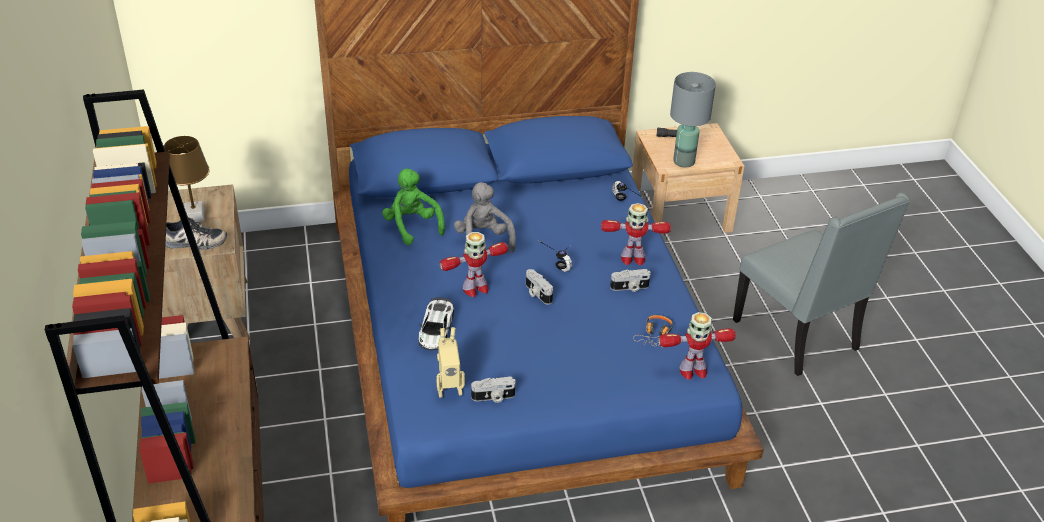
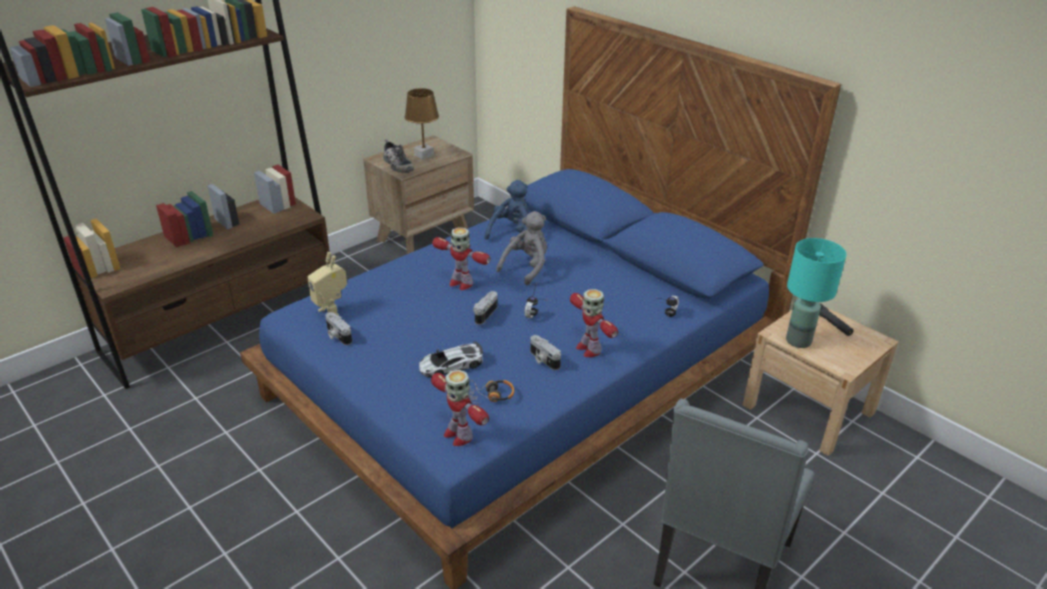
camera: 60 degrees right, 5 degrees down
green plush toy [382,169,445,245] -> blue plush toy [485,180,529,242]
toy car [419,297,454,350] -> toy car moved to [419,342,483,377]
grey table lamp [670,72,716,167] -> turquoise table lamp [786,238,846,348]

